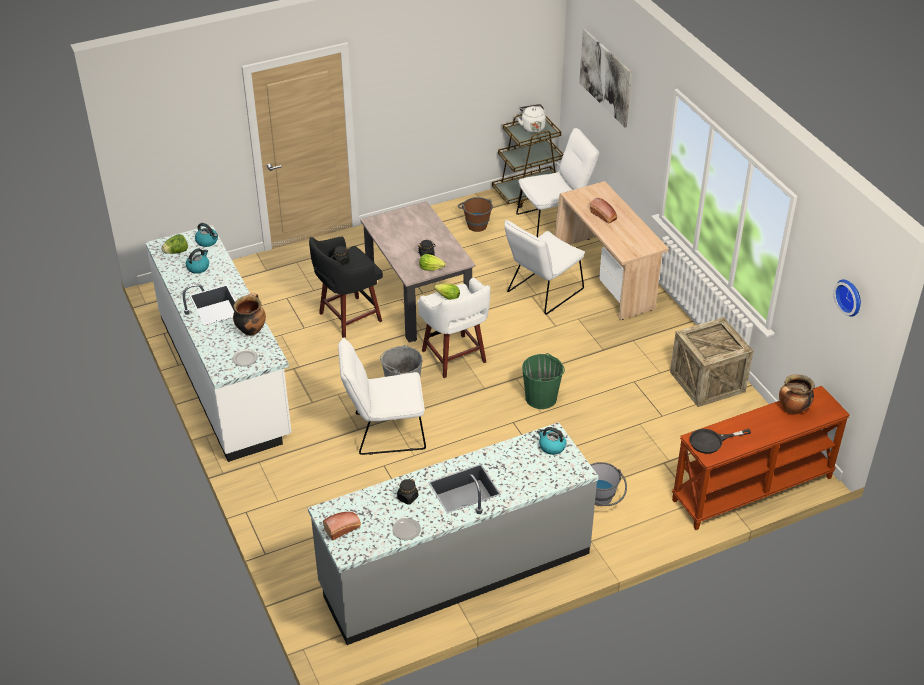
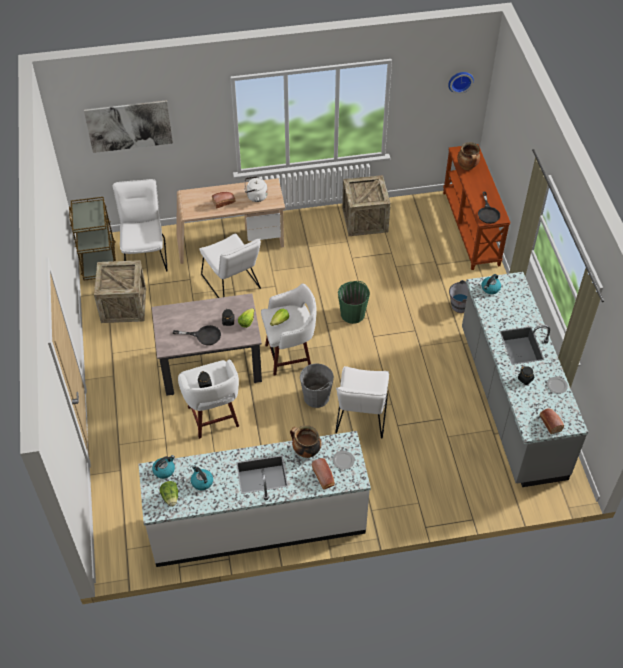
camera: 75 degrees left, 10 degrees up
black stool [309,237,383,338] -> white stool [178,360,239,439]
brown bucket [458,197,493,232] -> crate [94,260,146,323]
white kettle [518,104,546,133] -> white kettle moved to [245,176,268,202]
none -> black frying pan [173,325,221,345]
none -> bread [312,458,335,489]

